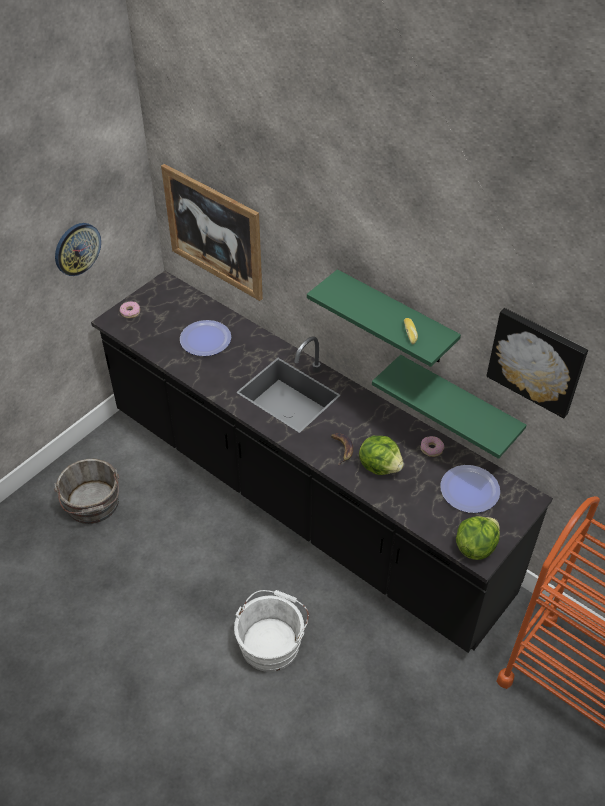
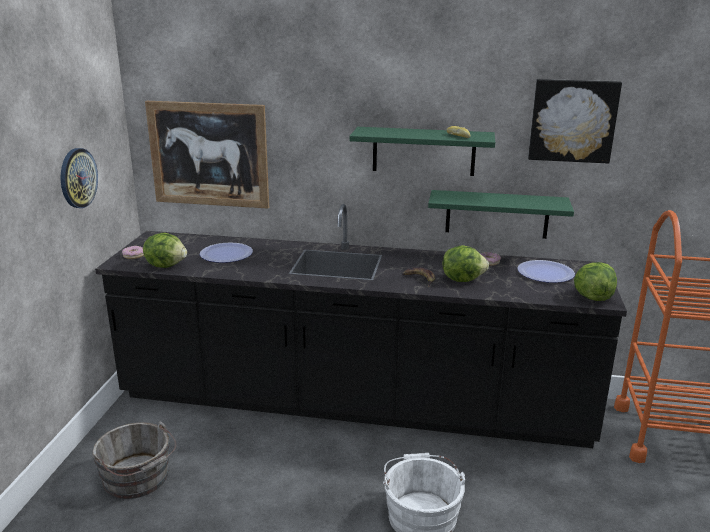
camera: 30 degrees left, 25 degrees down
none -> lettuce [143,233,187,268]

